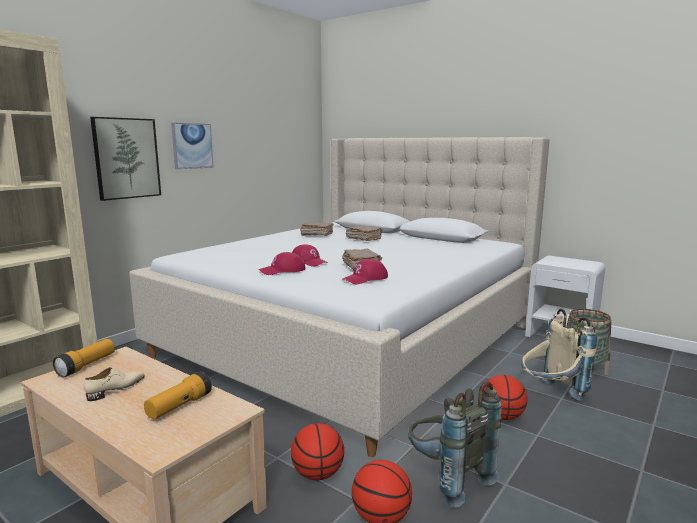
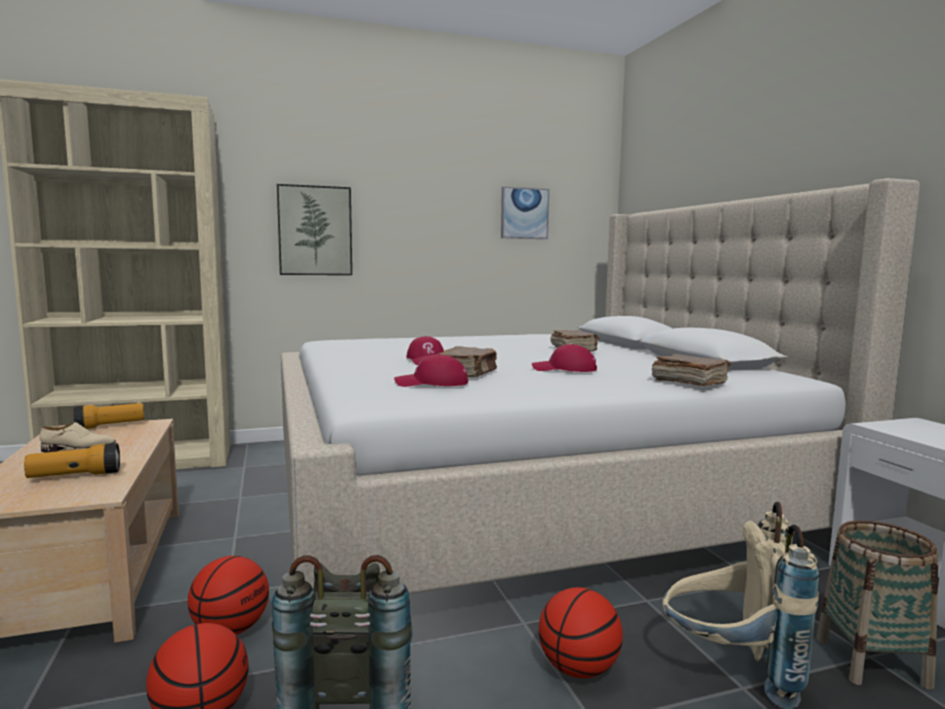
camera: 35 degrees right, 5 degrees down
picture [171,123,214,169] -> picture moved to [501,187,549,239]
red cap [259,252,305,275] -> red cap moved to [532,344,597,372]
brown book [300,222,333,236] -> brown book moved to [652,354,731,386]

